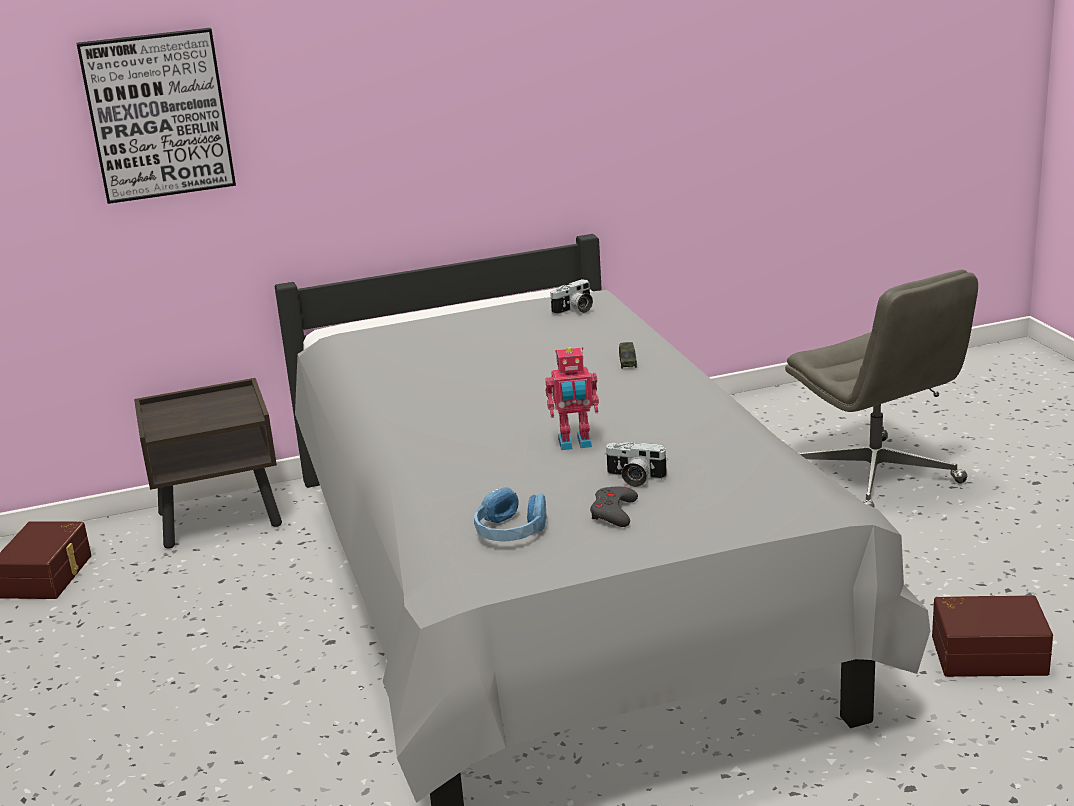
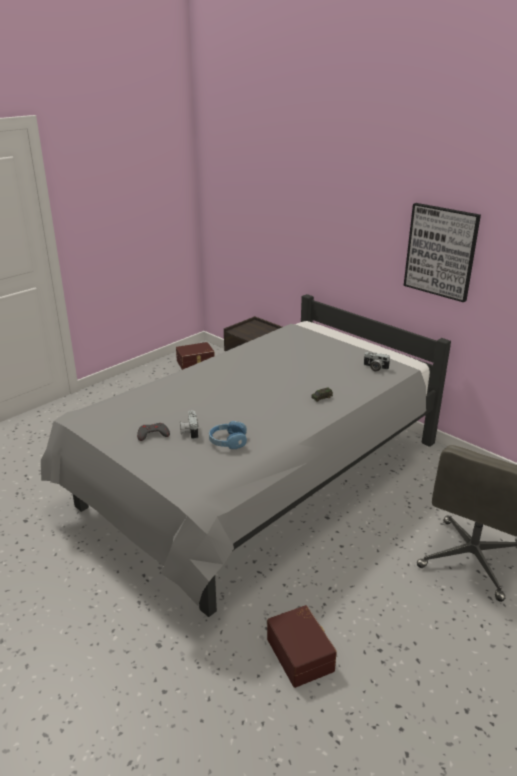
camera: 60 degrees right, 5 degrees up
picture [77,28,236,204] -> picture moved to [404,203,481,302]
blue headphones [474,487,547,541] -> blue headphones moved to [209,421,247,449]
toy robot [545,347,599,450] -> none

